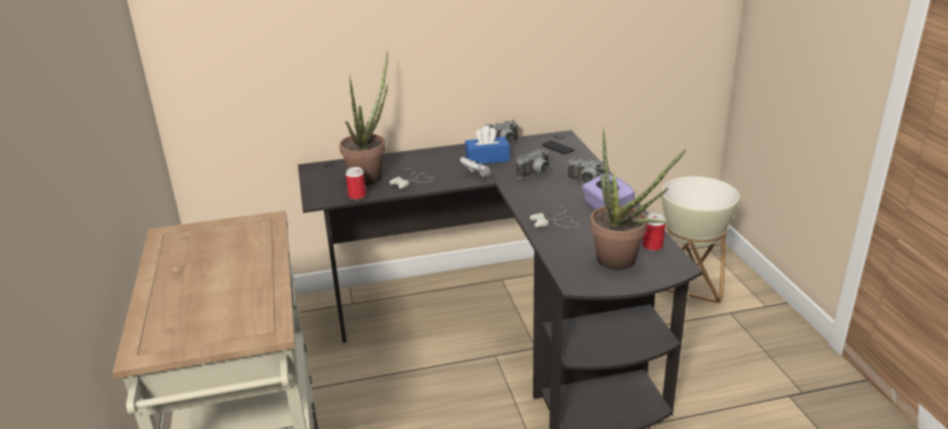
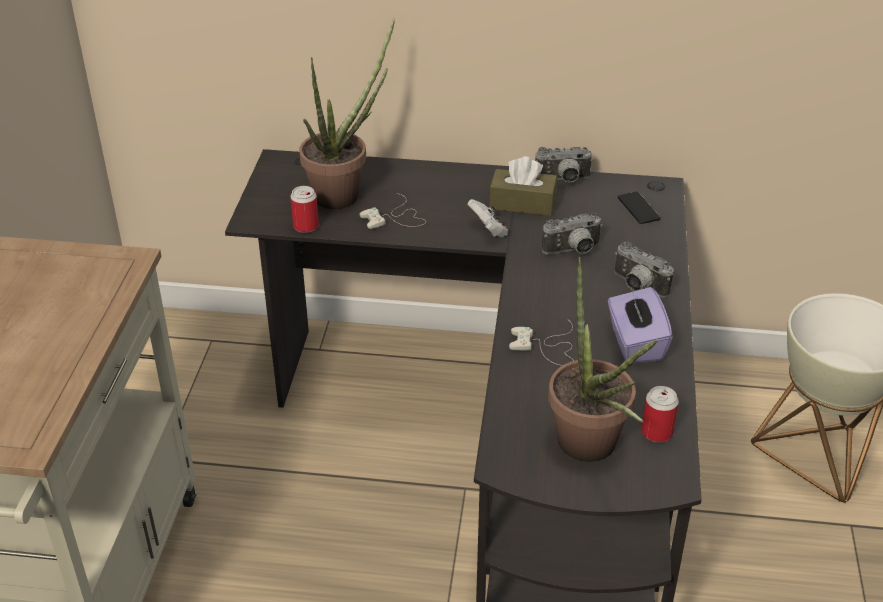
camera: 20 degrees right, 10 degrees up
blue tissue box [465,126,510,164] -> brown tissue box [489,156,557,216]

